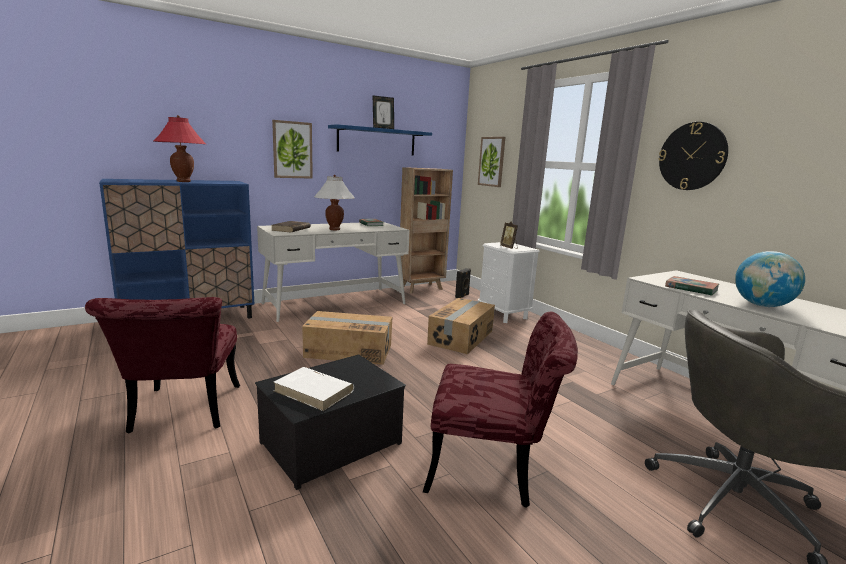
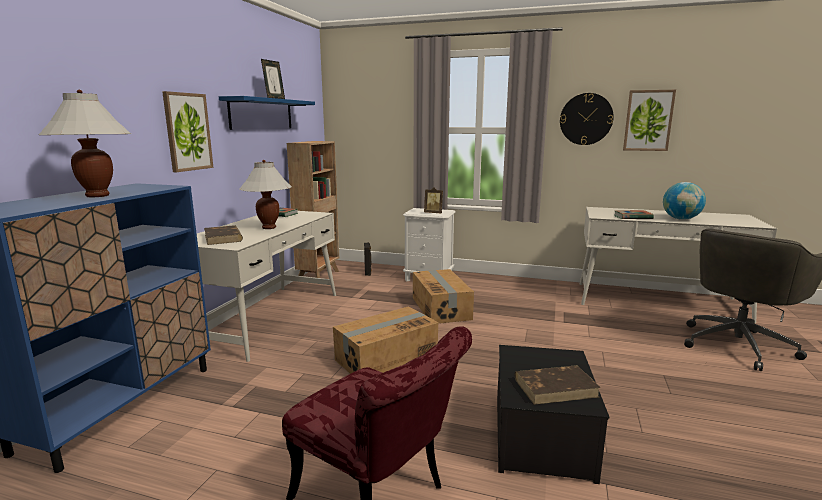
camera: 40 degrees left, 0 degrees up
red table lamp [154,115,206,182] -> white table lamp [39,90,131,197]
white book [274,367,354,411] -> brown book [515,365,601,405]
red chair [423,312,578,508] -> none
picture [478,137,505,187] -> picture moved to [623,90,676,151]

